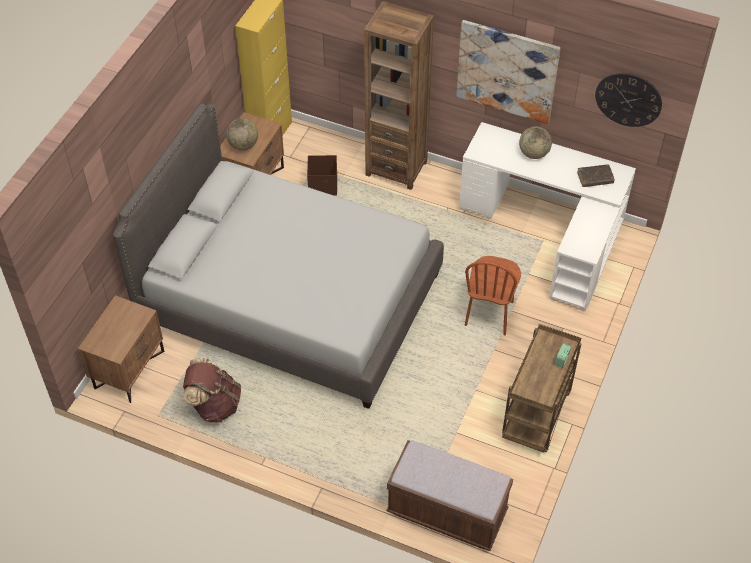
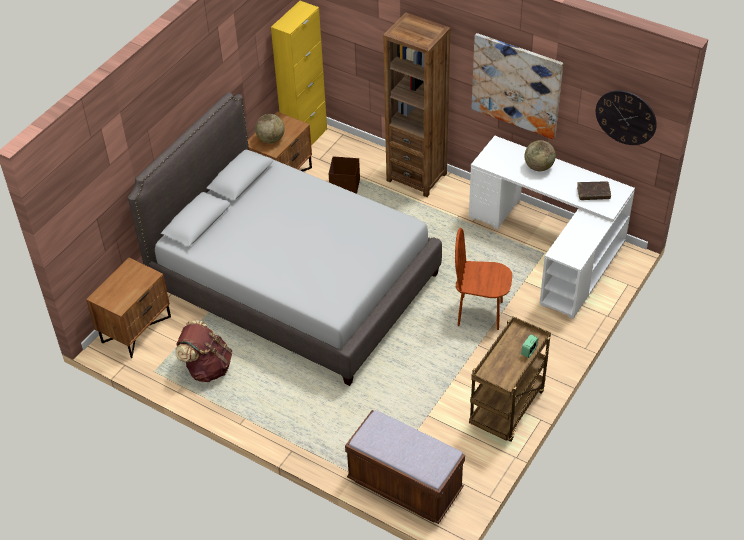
camera: 10 degrees right, 5 degrees down
brown chair [465,256,521,335] -> brown chair turned 75 degrees clockwise [455,228,512,330]

